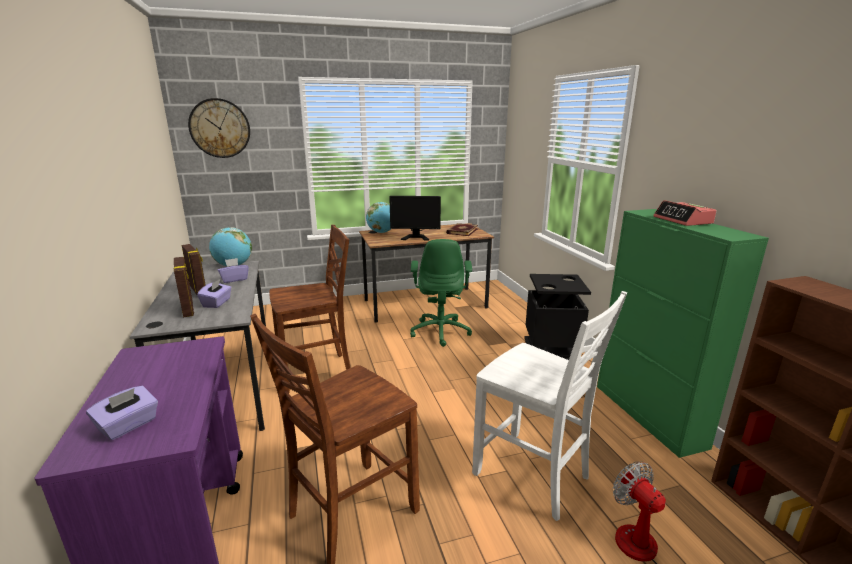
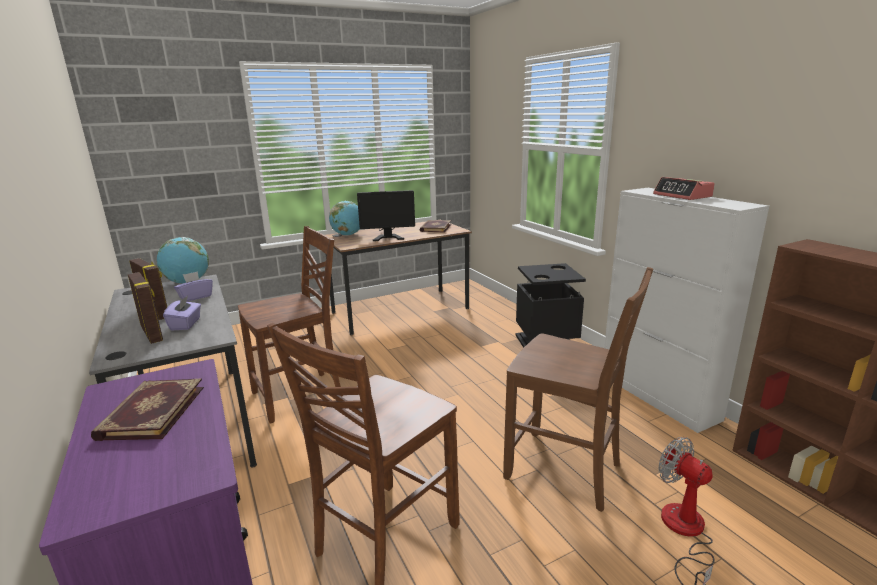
camera: 10 degrees left, 0 degrees up
purple tissue box [86,386,158,440] -> none
wall clock [188,98,250,158] -> none
green office chair [410,239,472,347] -> none
white chair [472,291,627,521] -> brown chair [503,267,653,512]
green cabinet [597,209,769,458] -> white cabinet [604,188,769,433]
none -> book [91,379,204,441]

